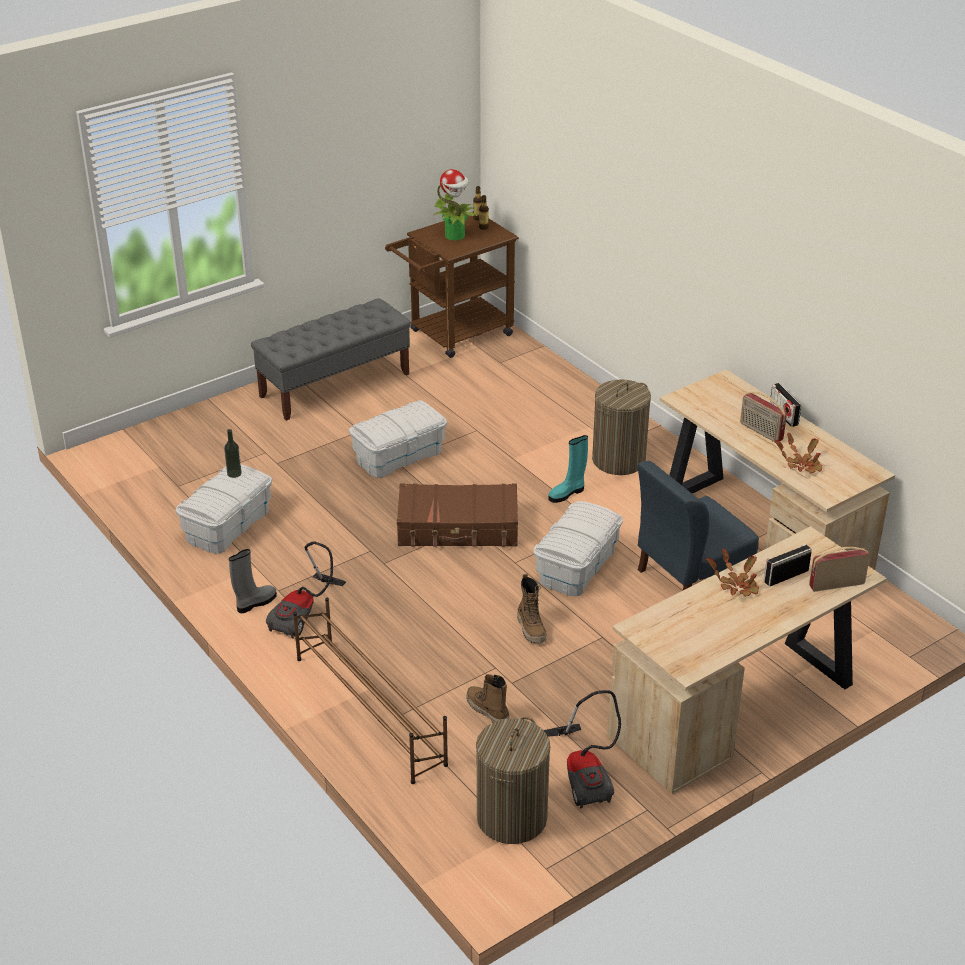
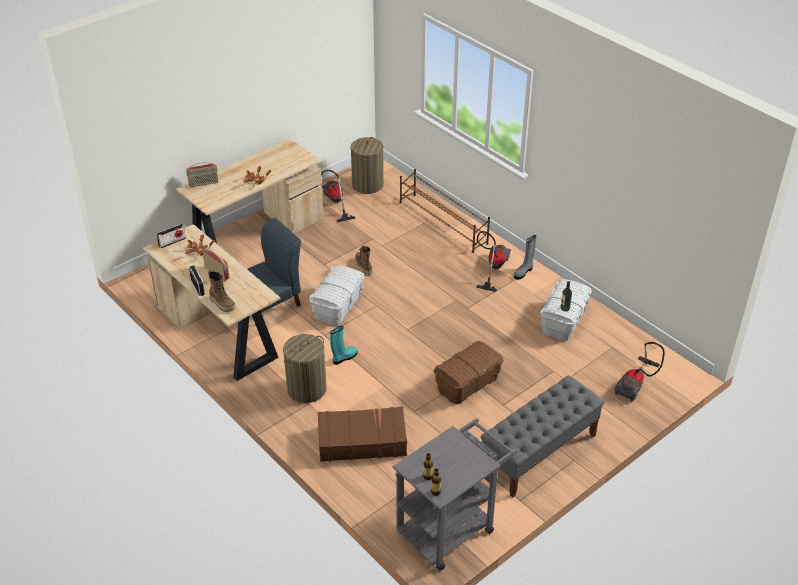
camera: 175 degrees right, 5 degrees up
white storage box [349,400,447,478] -> brown storage box [434,341,504,404]
brown cart [385,211,519,358] -> grey cart [393,418,517,571]
brown suitcase [397,484,518,547] -> brown suitcase moved to [318,406,407,462]
potted plant [434,169,478,240] -> none
boot [466,674,510,723] -> boot moved to [208,269,236,312]
radio [764,544,812,586] -> radio moved to [156,224,186,248]
none -> vacuum cleaner [615,342,665,401]

